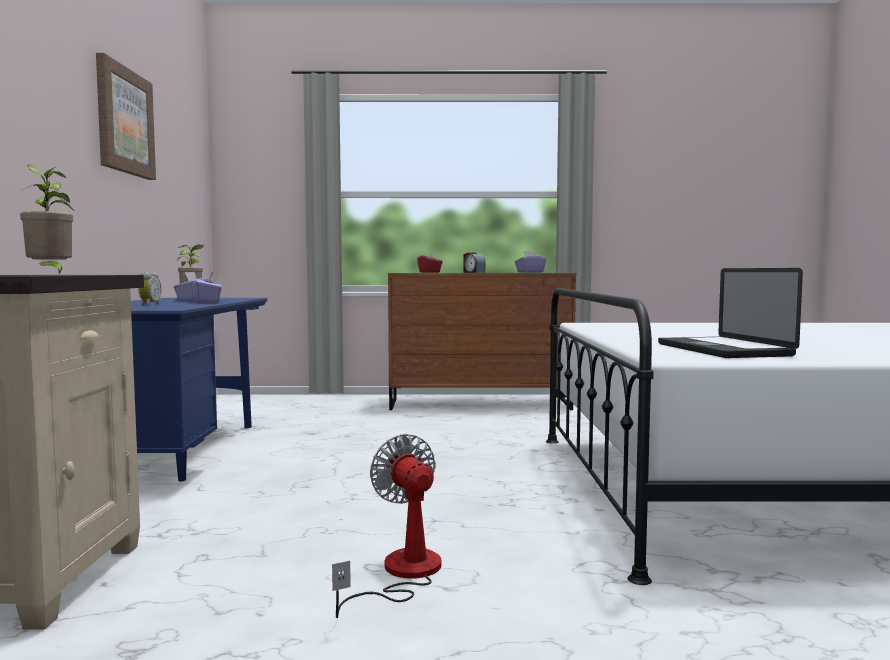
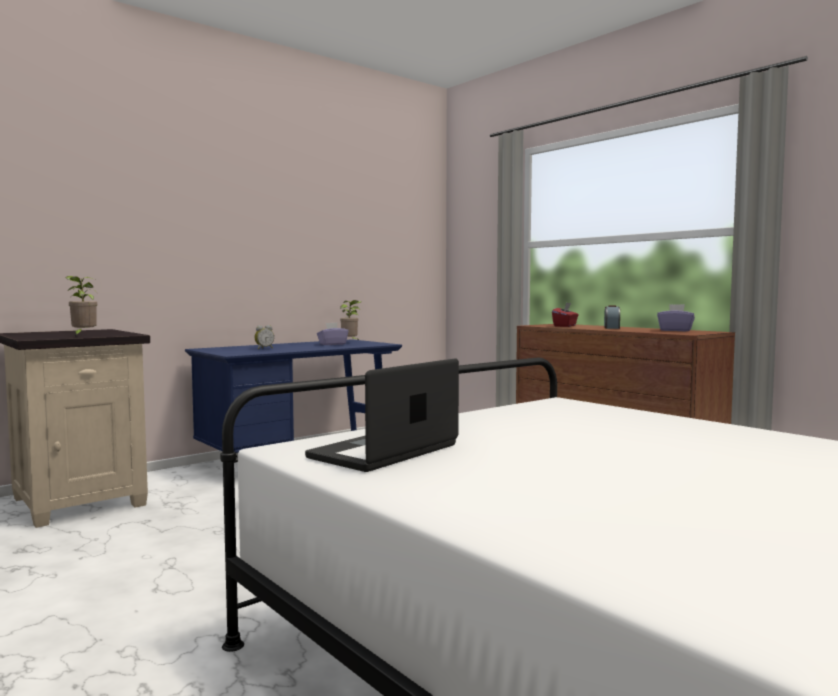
camera: 50 degrees right, 0 degrees up
picture [96,53,156,180] -> none
purple tissue box [195,272,222,303] -> none
fan [332,434,441,618] -> none

